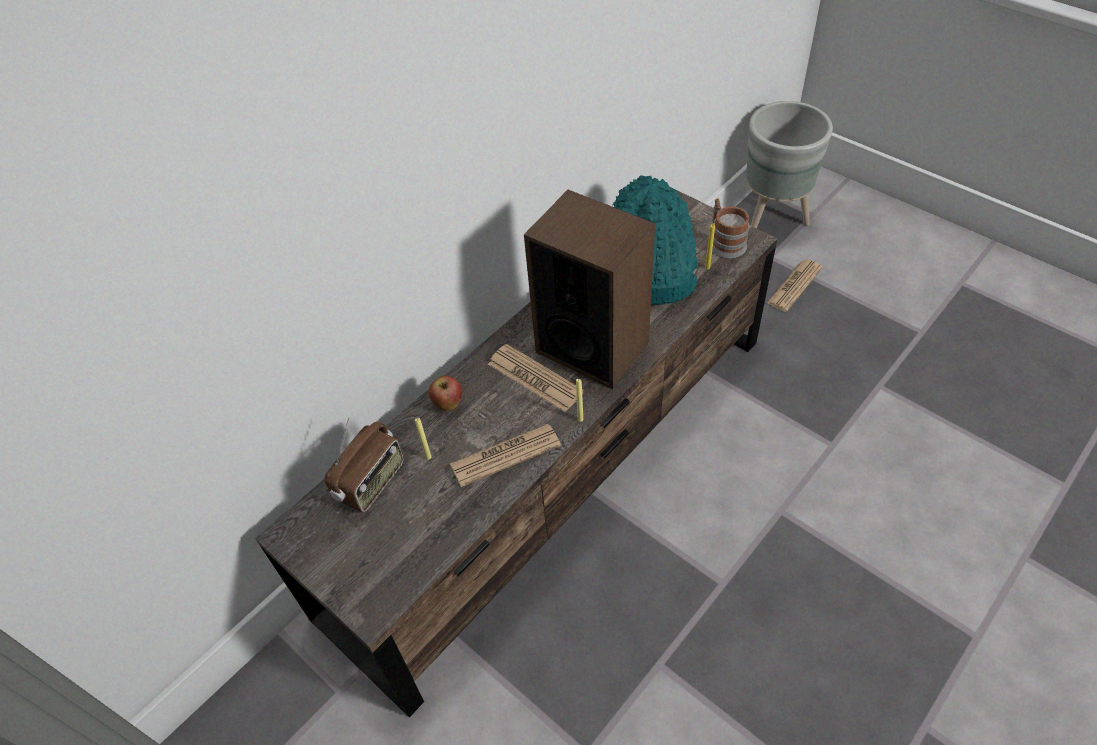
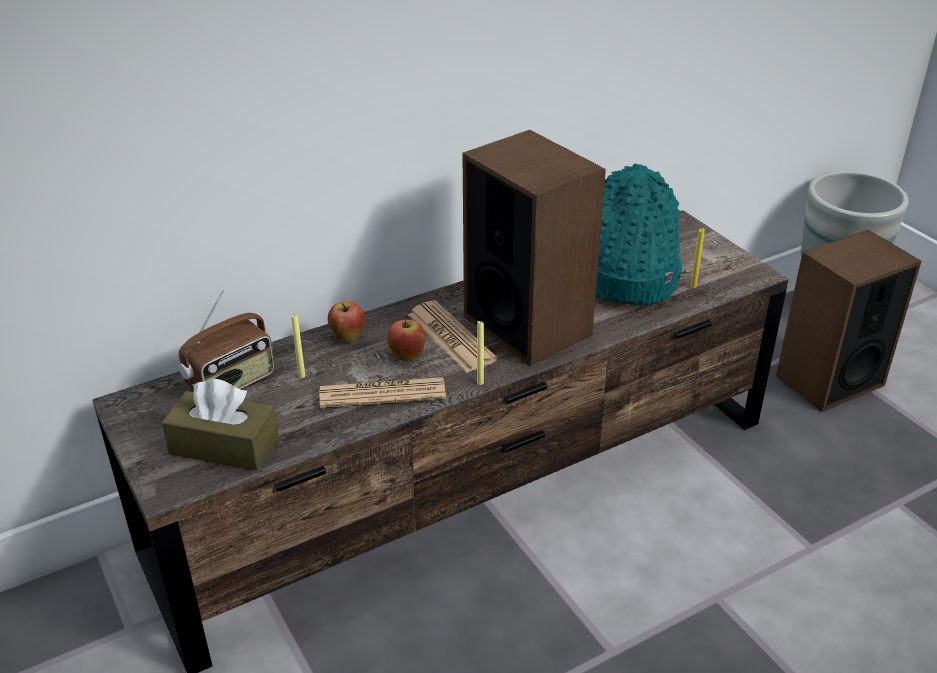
camera: 15 degrees right, 15 degrees down
mug [712,198,749,258] -> none
newspaper [767,259,823,312] -> speaker [776,230,922,412]
none -> brown tissue box [162,379,279,471]
none -> apple [387,315,425,361]

